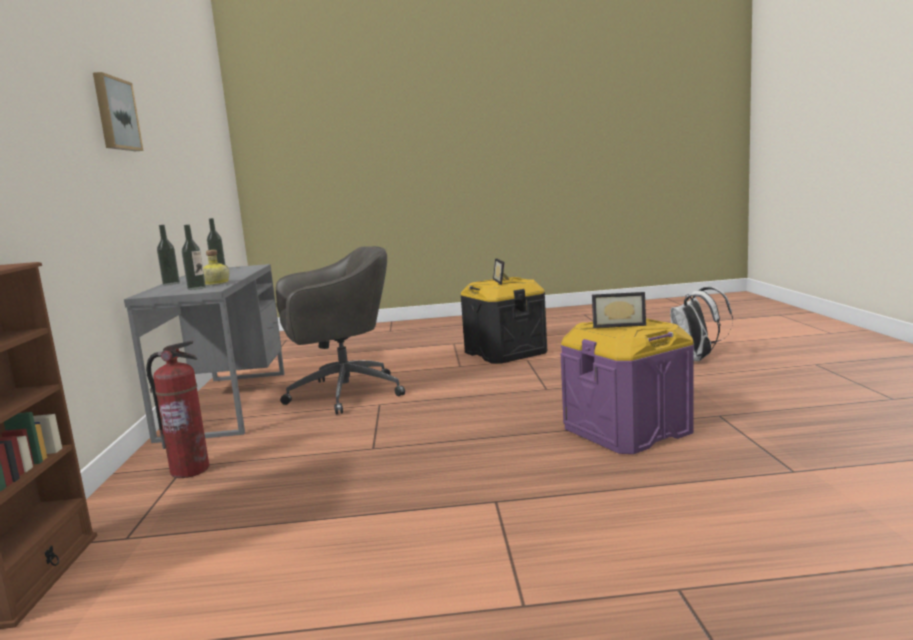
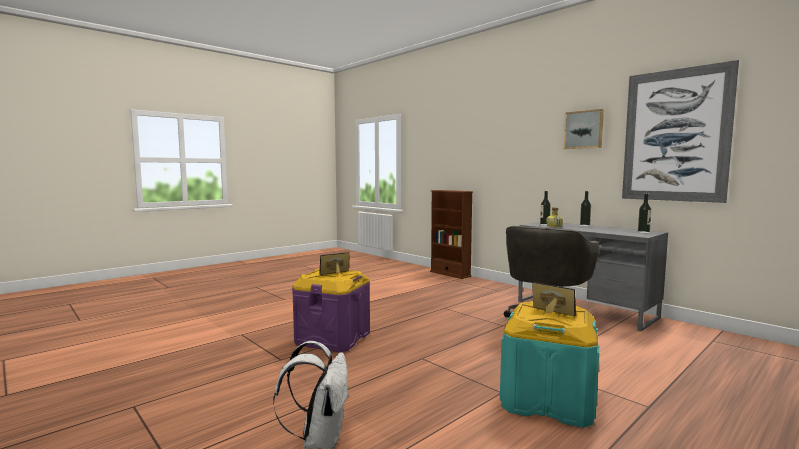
camera: 140 degrees right, 5 degrees down
fire extinguisher [146,340,209,478] -> none
black storage box [460,277,547,364] -> turquoise storage box [500,301,599,428]
none -> picture [622,60,739,203]

